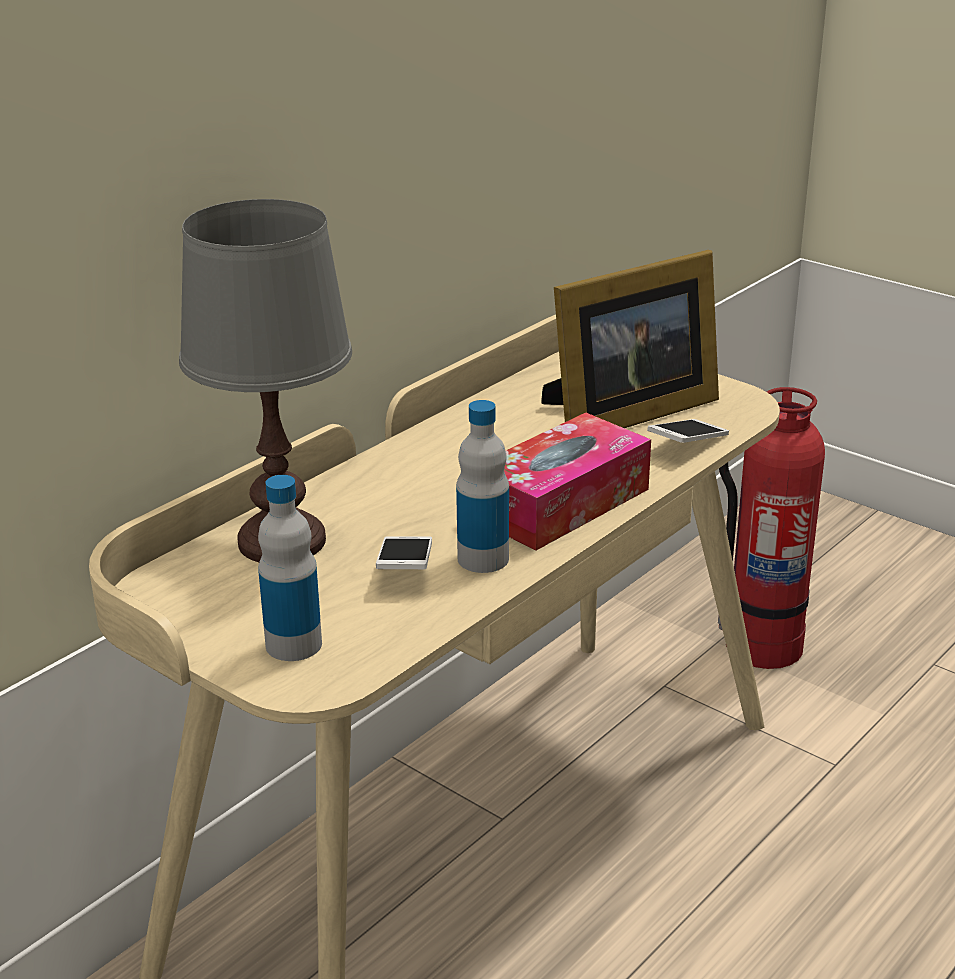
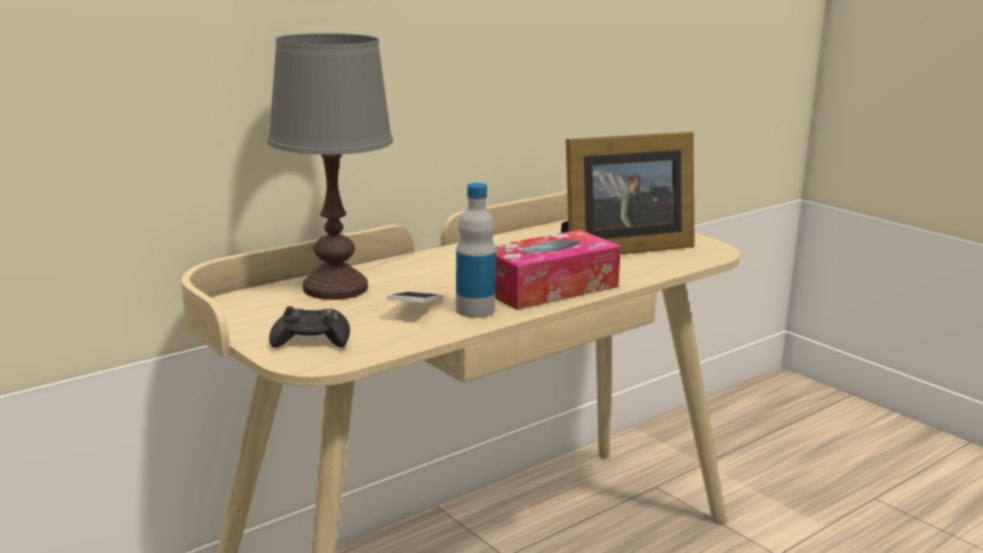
camera: 10 degrees right, 10 degrees down
bottle [258,475,322,661] -> black game controller [269,306,350,348]
phone [647,419,729,443] -> none
fire extinguisher [718,387,825,669] -> none

